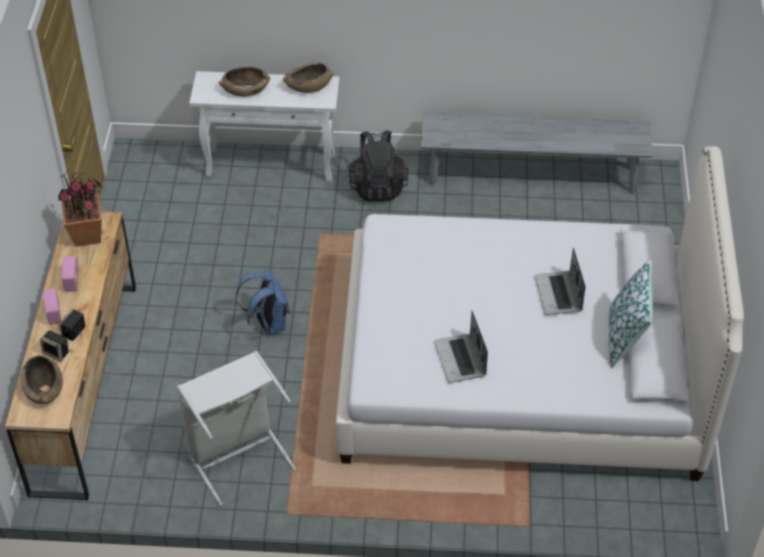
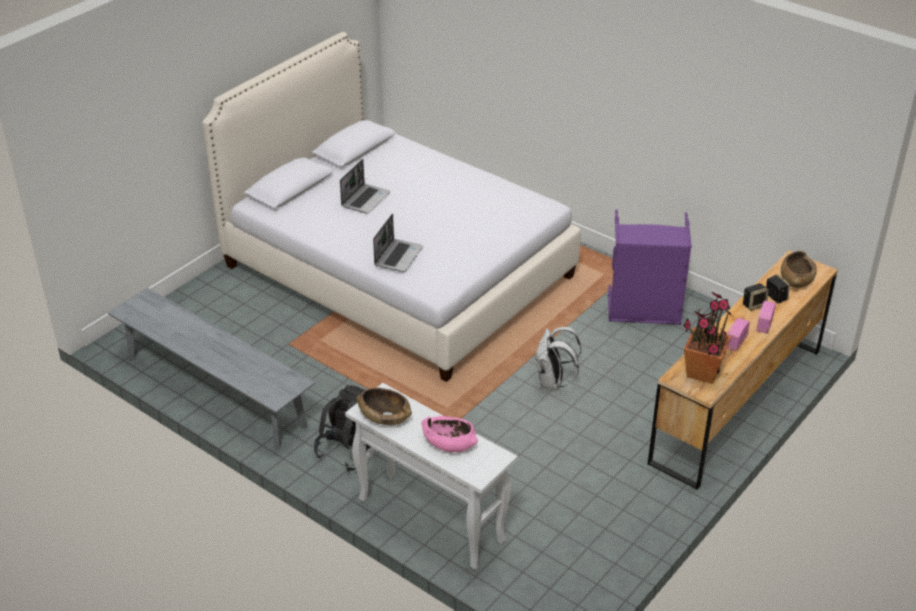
camera: 145 degrees left, 10 degrees down
grey laundry basket [177,351,296,506] -> purple laundry basket [608,209,692,325]
brown bowl [219,67,270,97] -> pink bowl [421,416,478,452]
blue backpack [235,269,290,335] -> white backpack [535,327,582,390]
laptop [434,311,488,383] -> laptop moved to [373,213,423,272]
pillow [609,259,653,368] -> none

